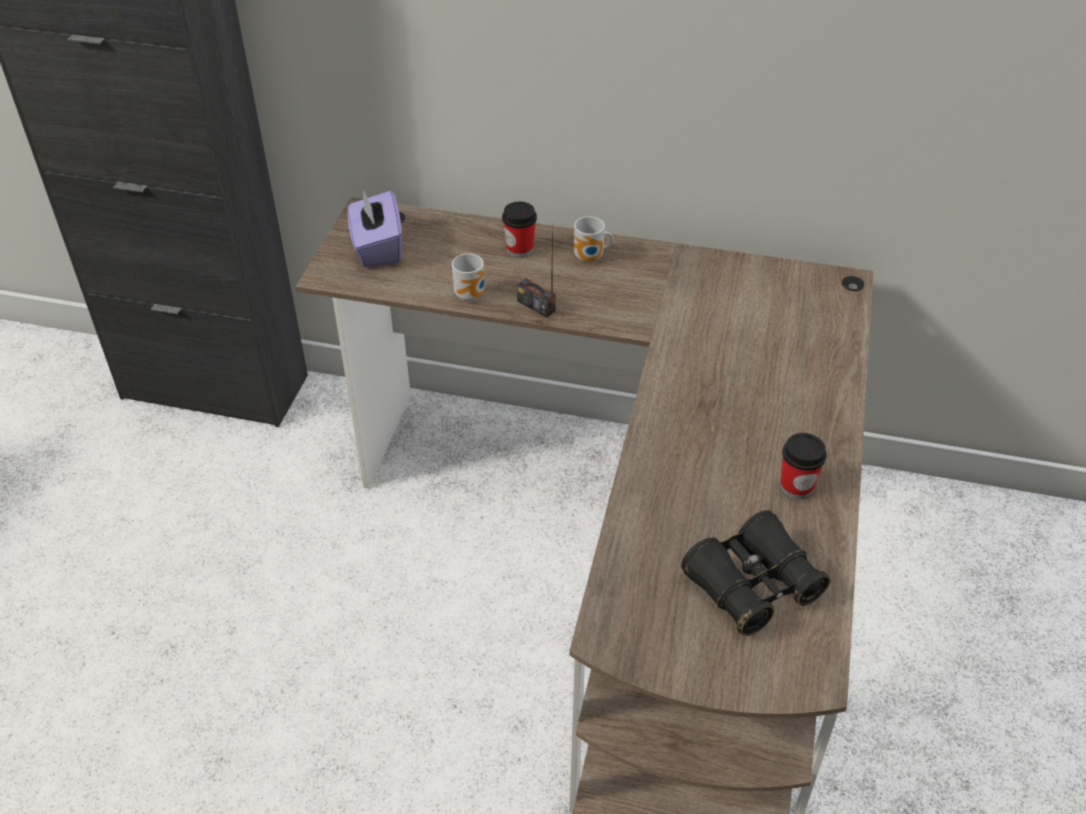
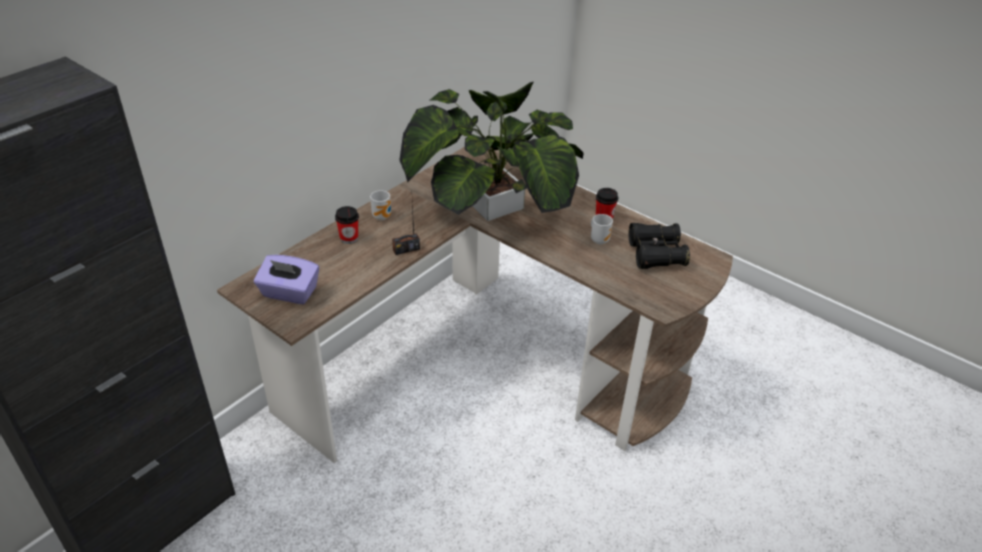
camera: 65 degrees left, 5 degrees down
mug [452,253,484,301] -> mug moved to [591,214,613,245]
none -> potted plant [399,82,584,221]

